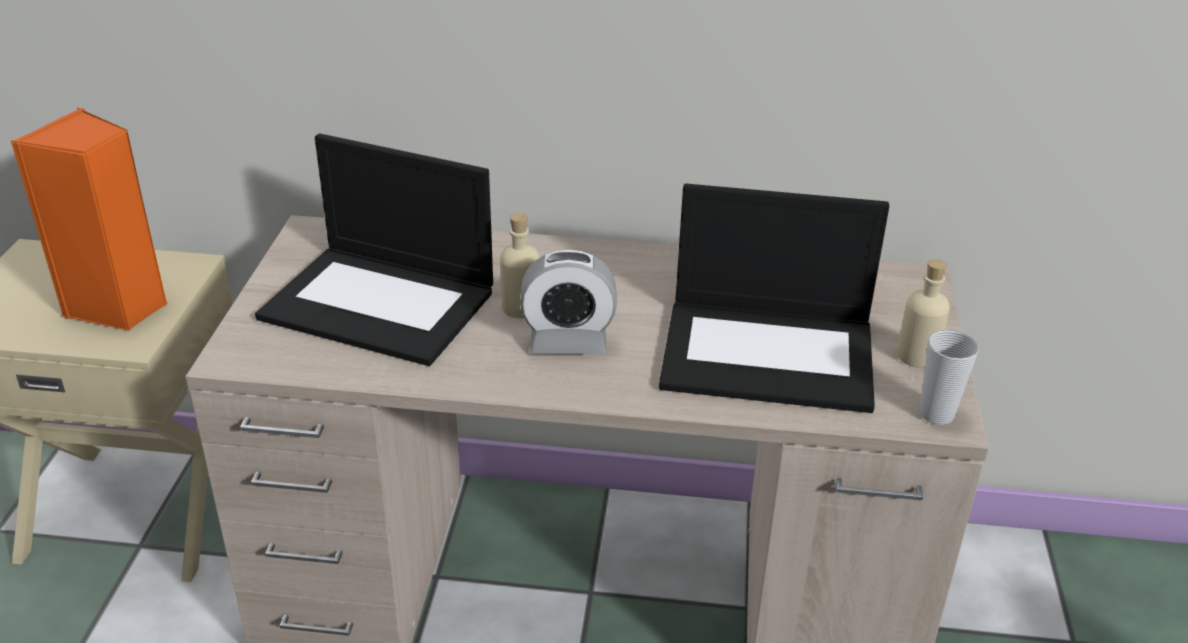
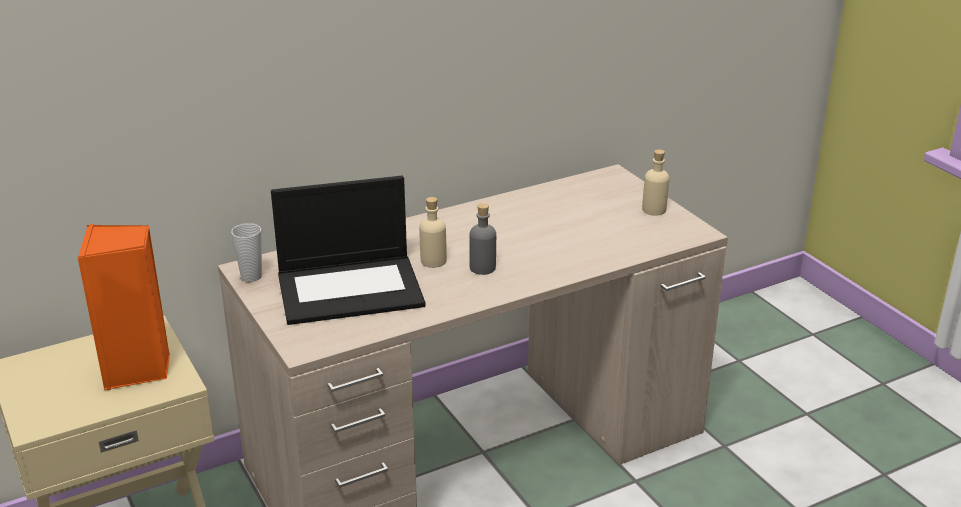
camera: 35 degrees left, 5 degrees down
alarm clock [520,250,617,355] -> grey bottle [469,203,496,275]
laptop [659,184,889,413] -> none
cup [920,330,979,425] -> cup moved to [231,223,262,282]

